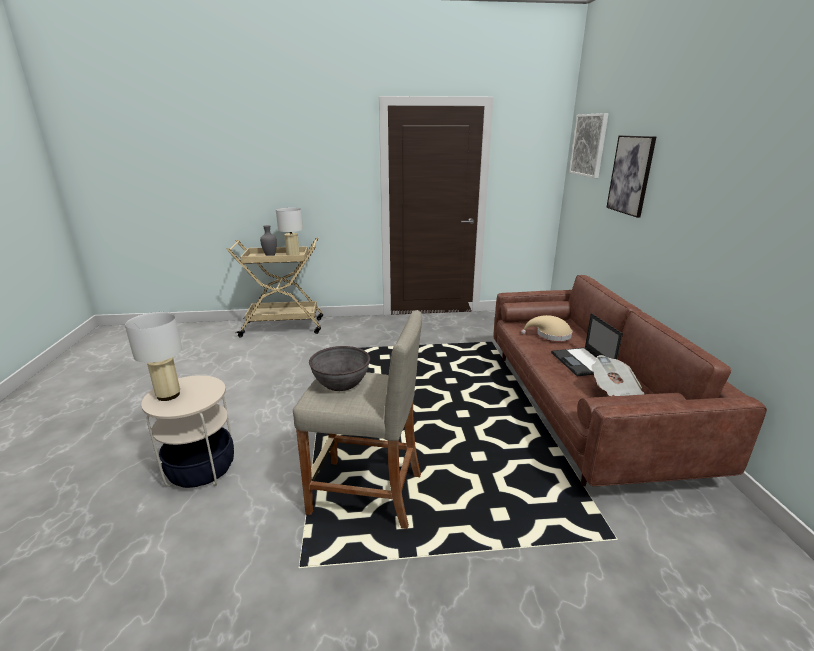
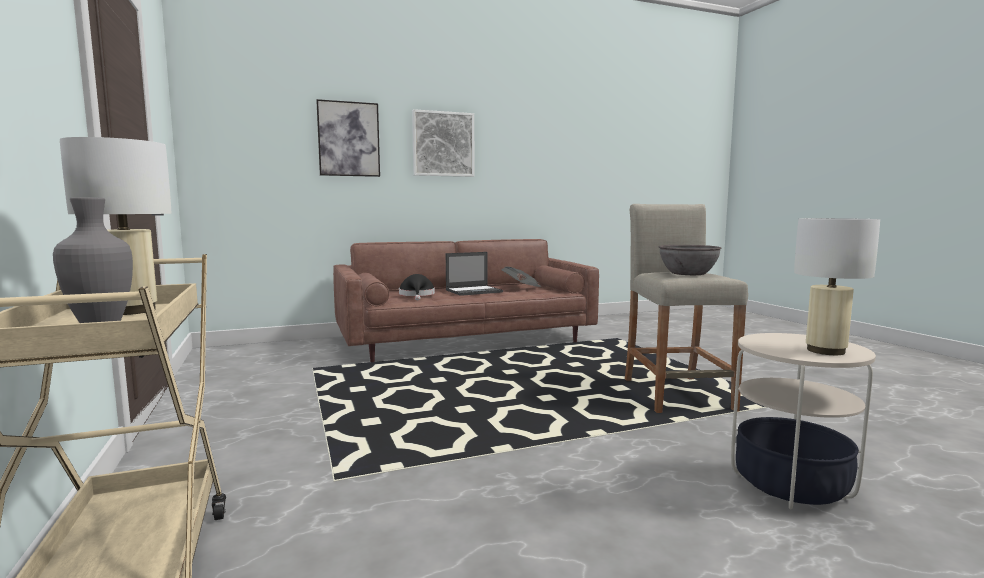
camera: 105 degrees left, 15 degrees down
beige hat [521,315,573,341] -> black hat [399,274,435,300]
picture [569,113,609,178] -> picture moved to [412,109,475,177]

